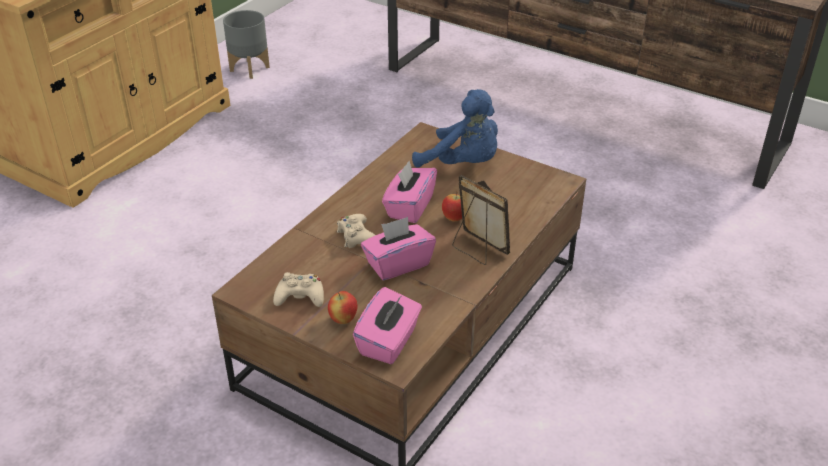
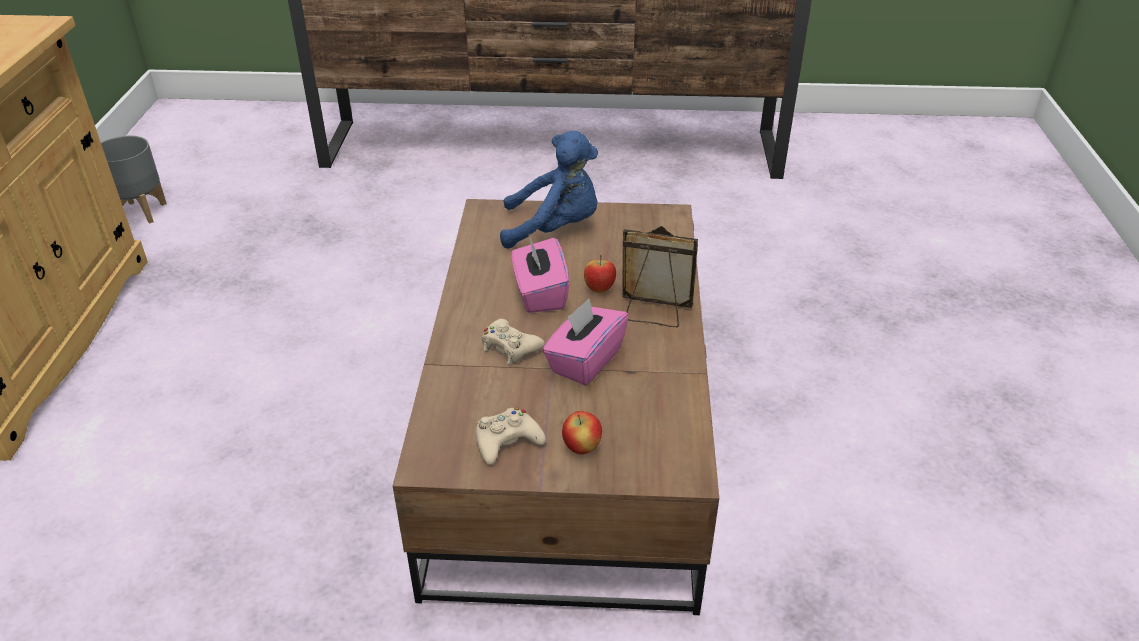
camera: 30 degrees left, 0 degrees up
pink tissue box [353,287,422,364] -> none

